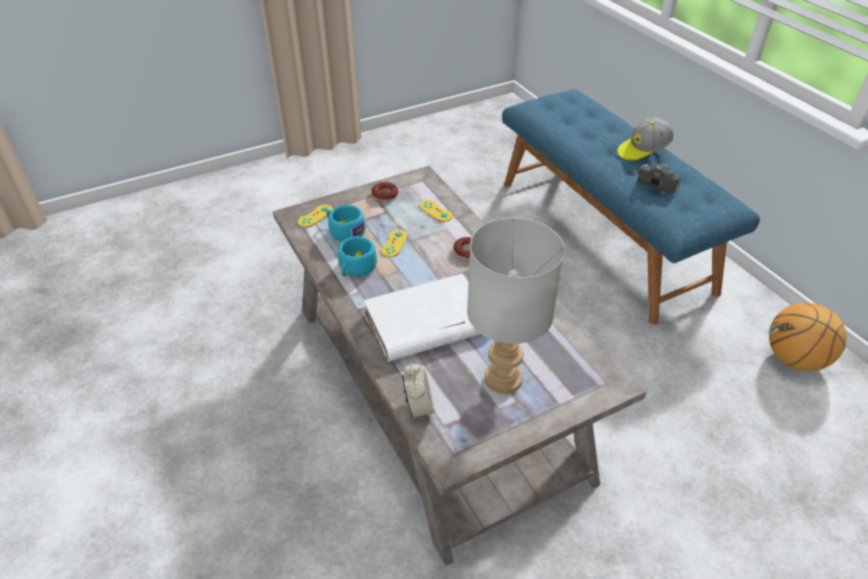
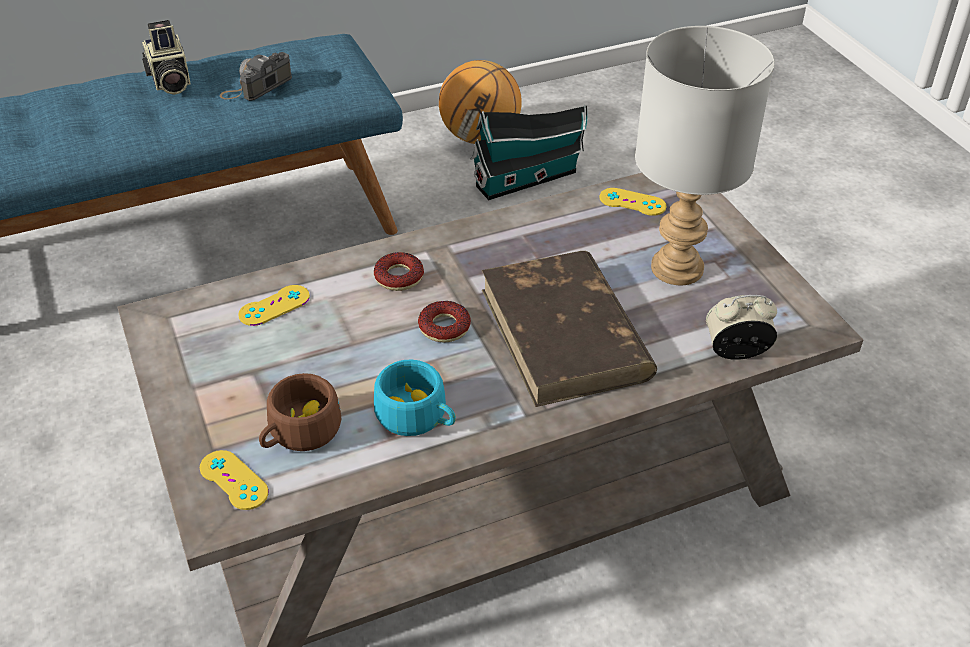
camera: 85 degrees left, 0 degrees up
turquoise cup [327,205,366,242] -> brown cup [259,373,342,451]
white book [363,273,481,362] -> brown book [482,251,657,407]
donut [371,182,398,202] -> donut moved to [418,301,471,342]
yellow game controller [381,229,408,257] -> yellow game controller moved to [599,188,666,216]
cap [617,117,673,160] -> camera [142,20,191,95]
none -> toy house [470,105,588,201]

